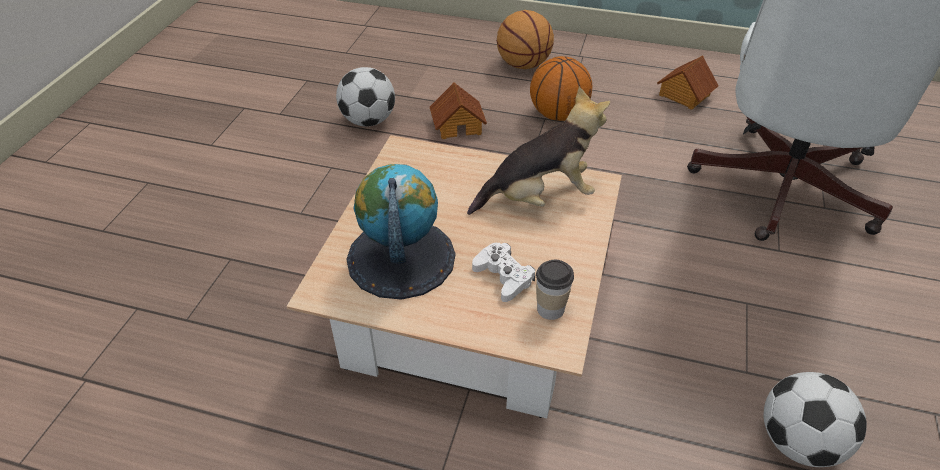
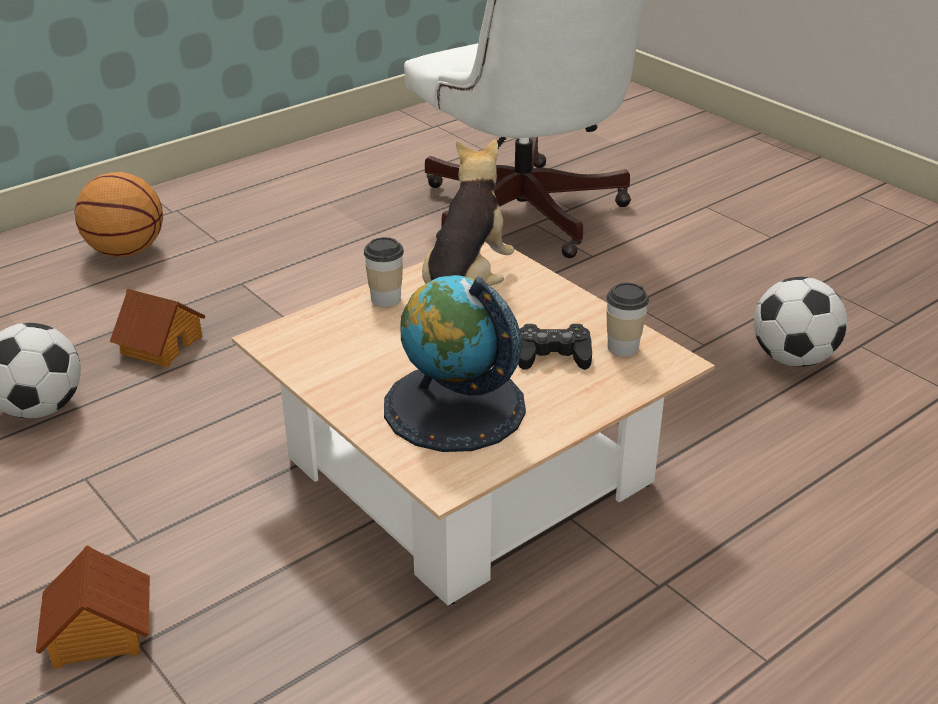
camera: 55 degrees left, 10 degrees down
white game controller [472,243,535,302] -> black game controller [518,324,592,370]
basketball [530,56,592,121] -> none
toy house [657,56,719,110] -> toy house moved to [36,545,150,669]
none -> cup [364,237,404,307]

